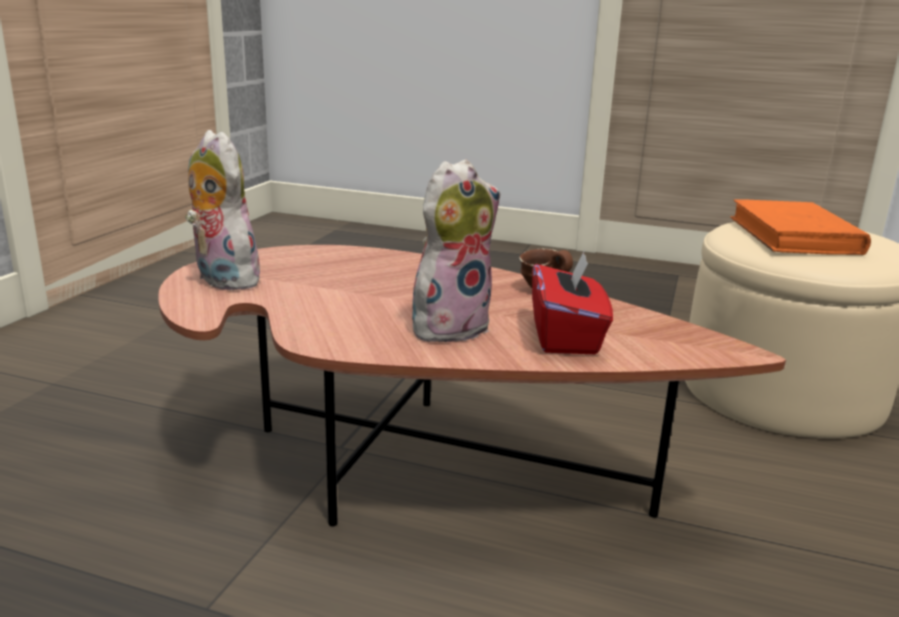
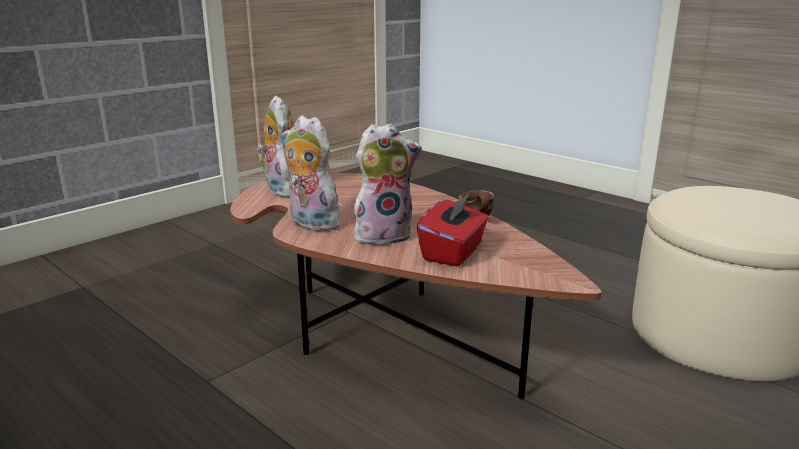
camera: 25 degrees right, 0 degrees up
orange book [730,200,871,255] -> none
none -> plush toy [282,116,342,231]

